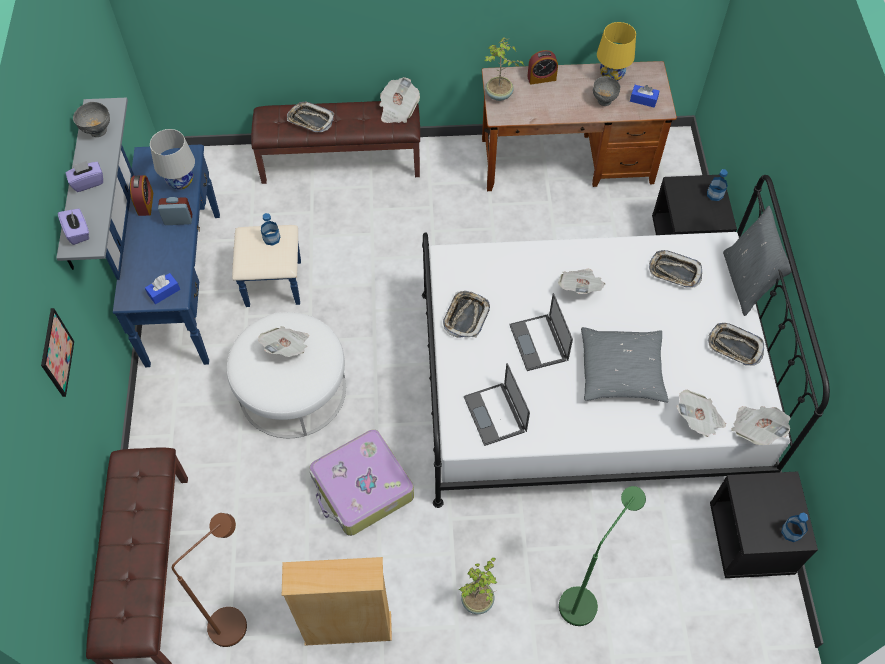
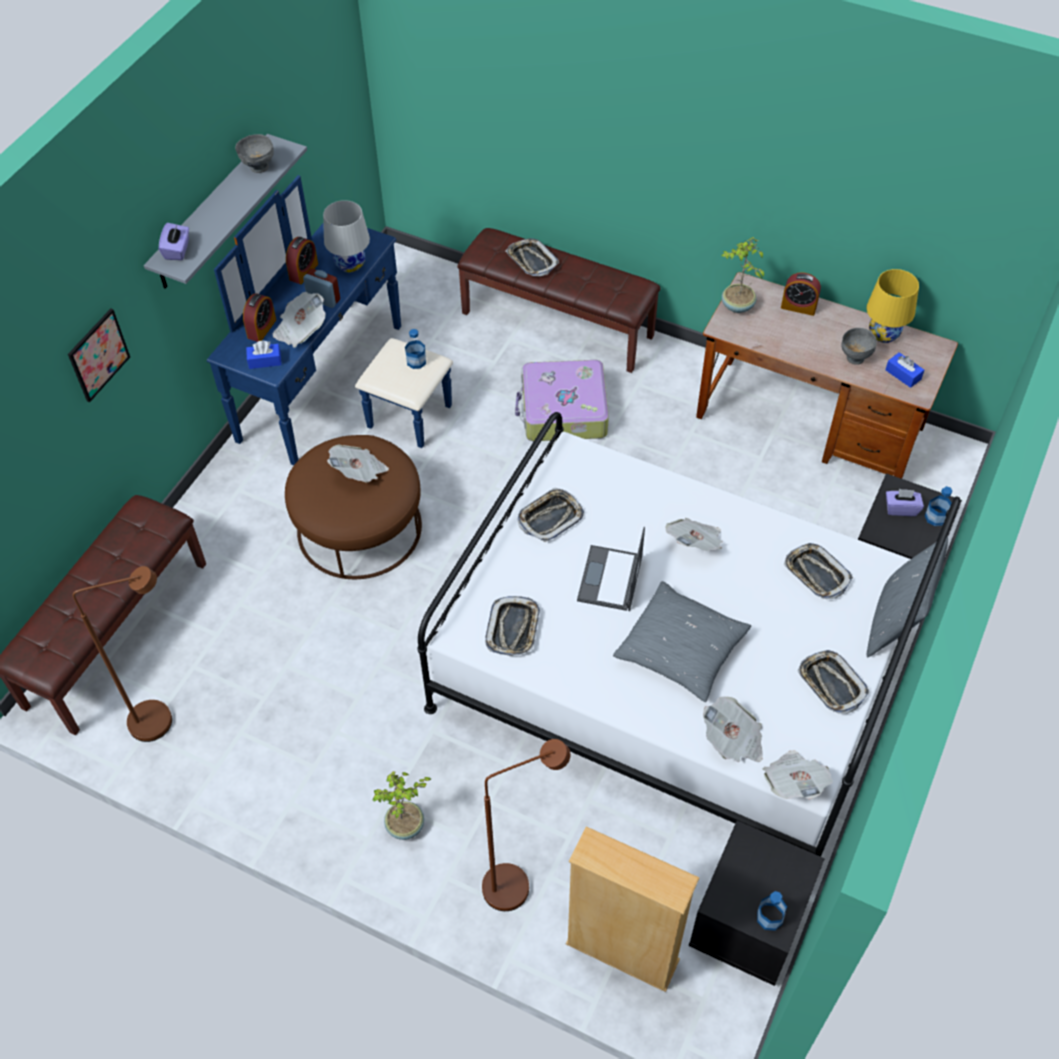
camera: 30 degrees right, 5 degrees down
purple tissue box [65,161,103,192] -> purple tissue box moved to [886,489,924,516]
white ottoman [226,312,346,438] -> brown ottoman [285,435,422,579]
beige bookcase [282,557,392,646] -> beige bookcase moved to [566,826,699,992]
suitcase [309,429,414,536] -> suitcase moved to [515,360,609,441]
newspaper [380,77,420,123] -> newspaper moved to [273,292,326,348]
laptop [464,363,530,446] -> tray [485,596,540,656]
green floor lamp [559,486,646,626] -> brown floor lamp [482,739,571,911]
none -> alarm clock [243,293,276,342]

